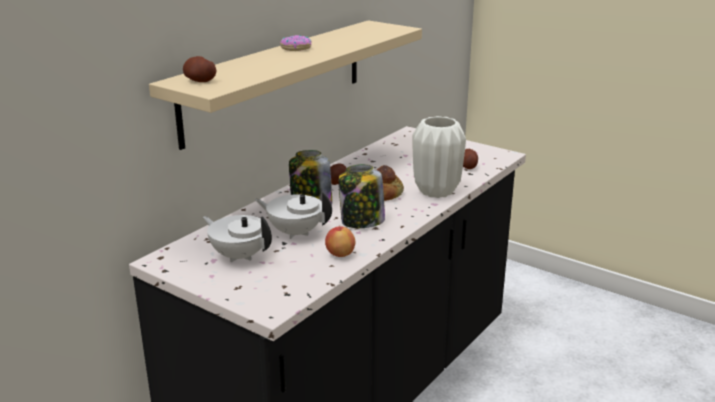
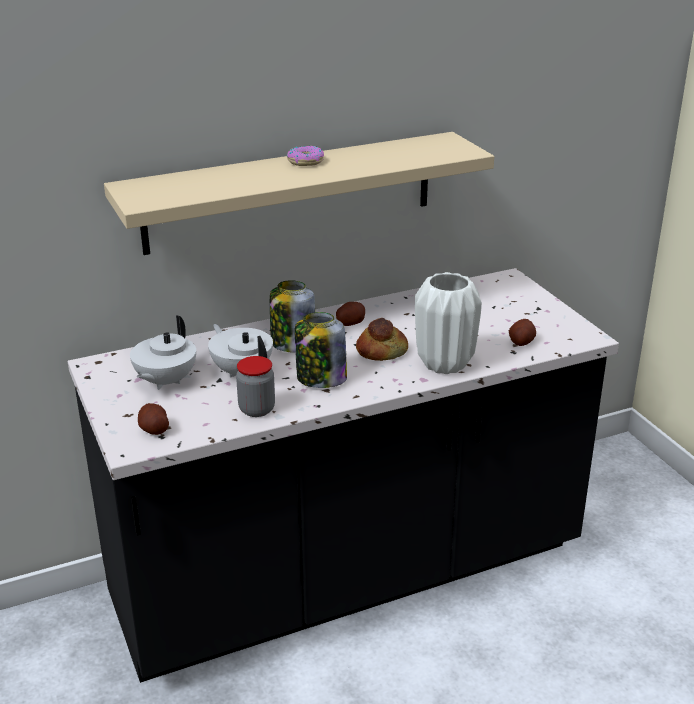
camera: 30 degrees right, 5 degrees up
potato [183,56,216,82] -> potato moved to [138,403,169,435]
white teapot [203,215,272,263] -> white teapot turned 135 degrees counterclockwise [130,315,196,390]
apple [325,226,355,257] -> jar [236,356,275,417]

